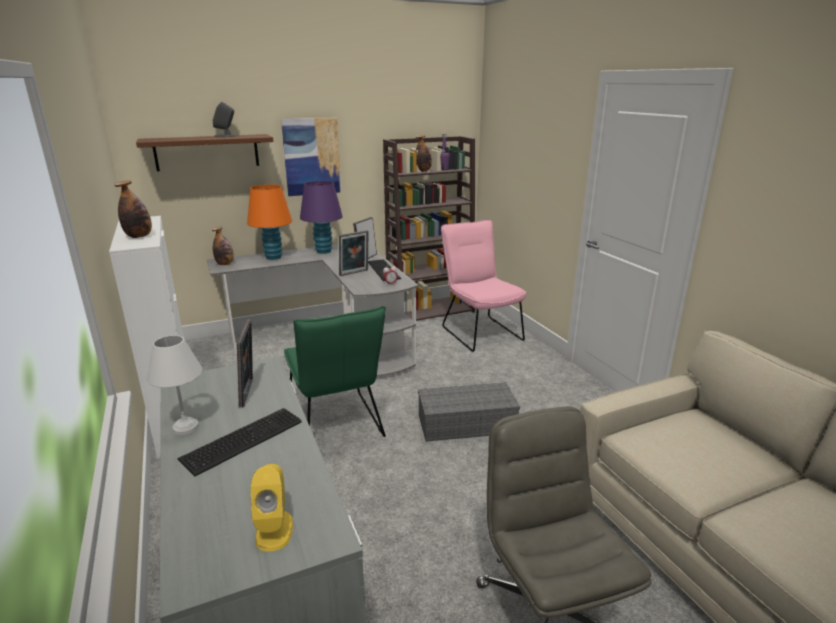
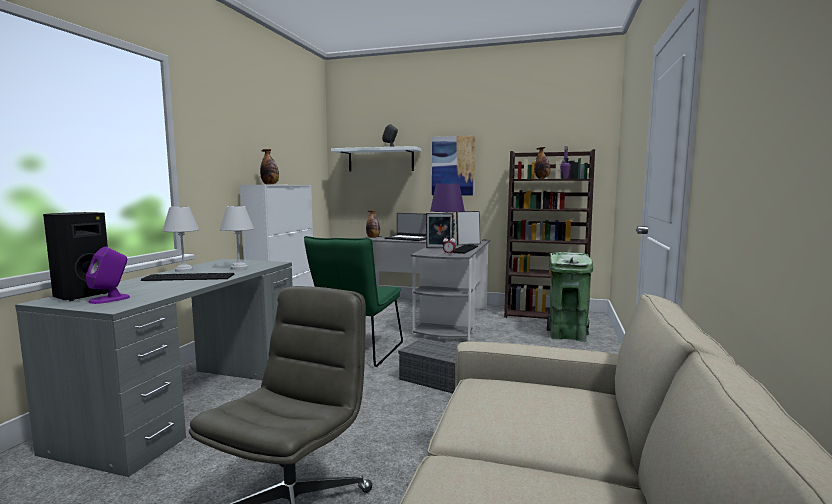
camera: 40 degrees right, 15 degrees down
brown shelf [136,134,273,171] -> white shelf [331,146,422,172]
picture frame [237,320,253,408] -> white table lamp [220,206,254,270]
orange table lamp [247,184,292,260] -> laptop [385,213,426,241]
yellow speaker [250,464,293,551] -> purple speaker [86,247,130,304]
pink chair [441,220,527,352] -> green trash can [547,252,593,342]
none -> black speaker [43,212,108,301]

